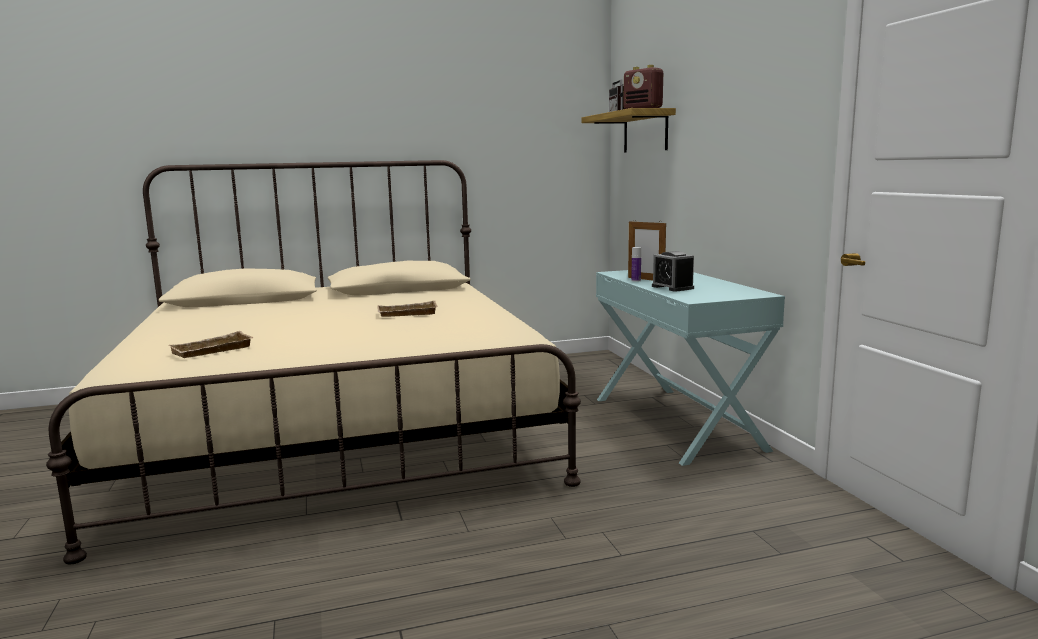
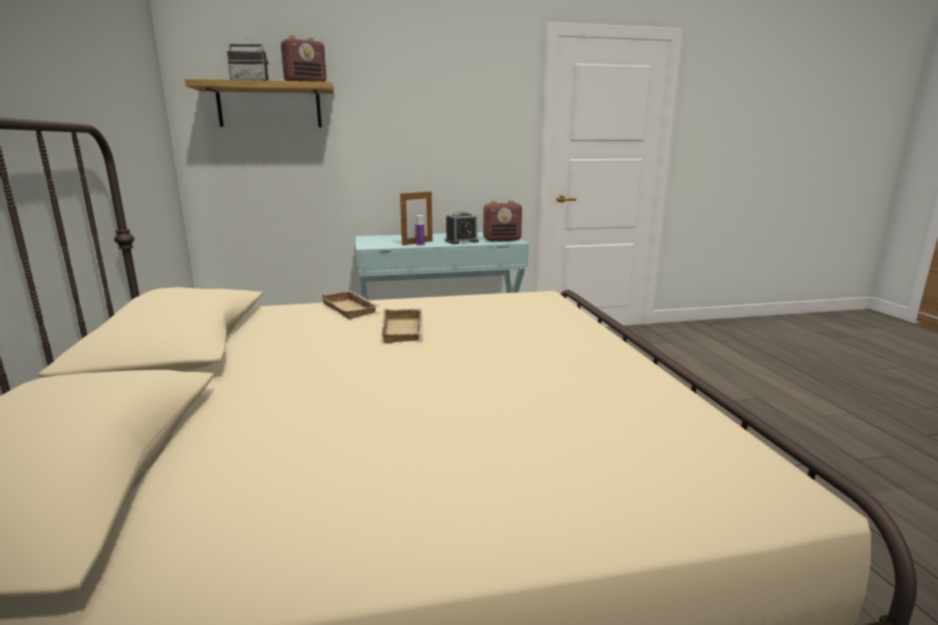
camera: 85 degrees left, 5 degrees up
beige tray [169,331,254,358] -> beige tray moved to [319,290,381,319]
none -> radio [483,200,522,241]

